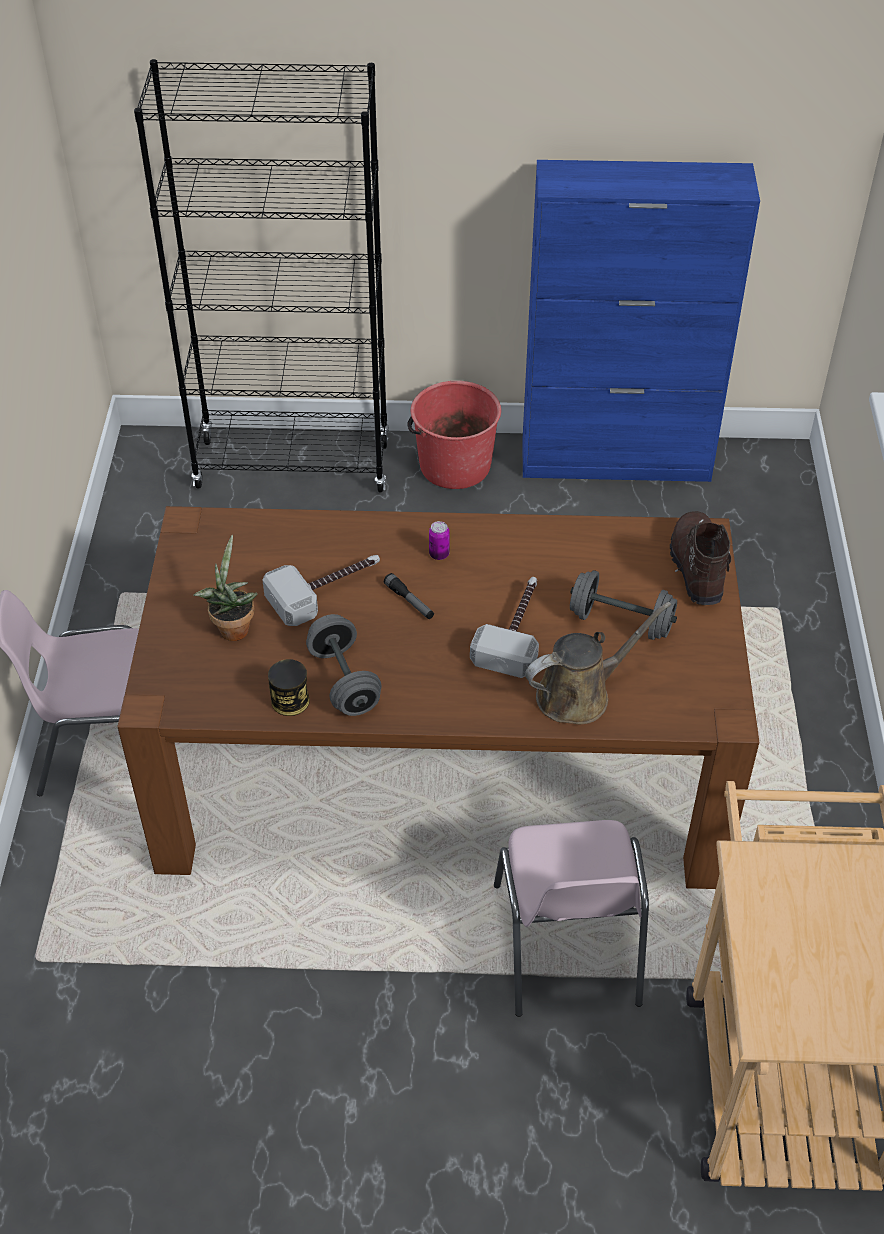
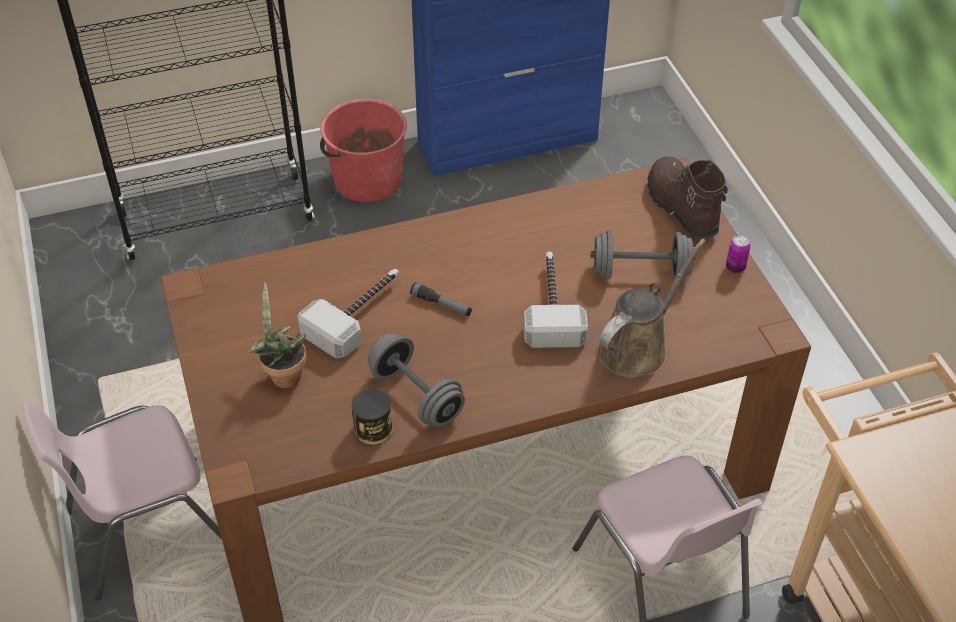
camera: 20 degrees left, 0 degrees up
can [429,521,450,560] -> can moved to [726,235,751,273]

